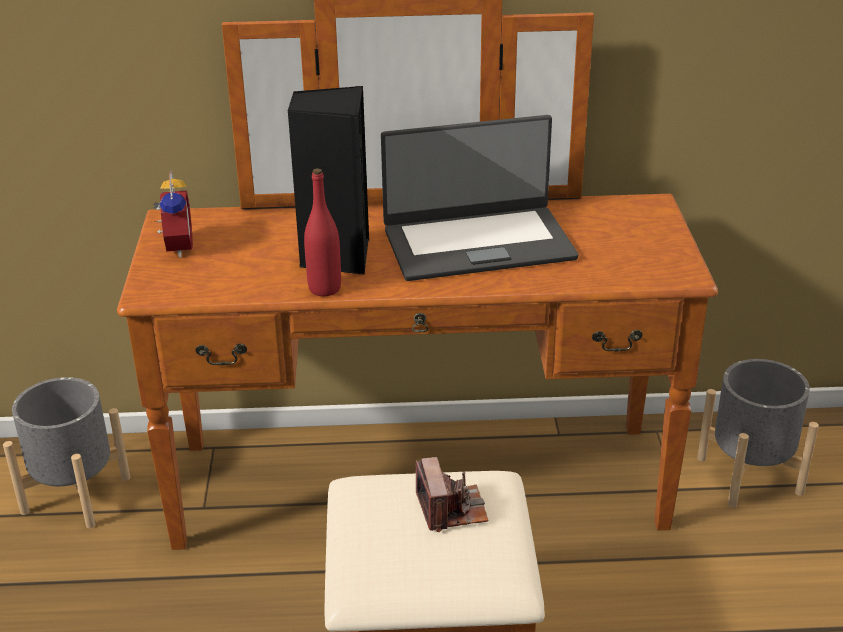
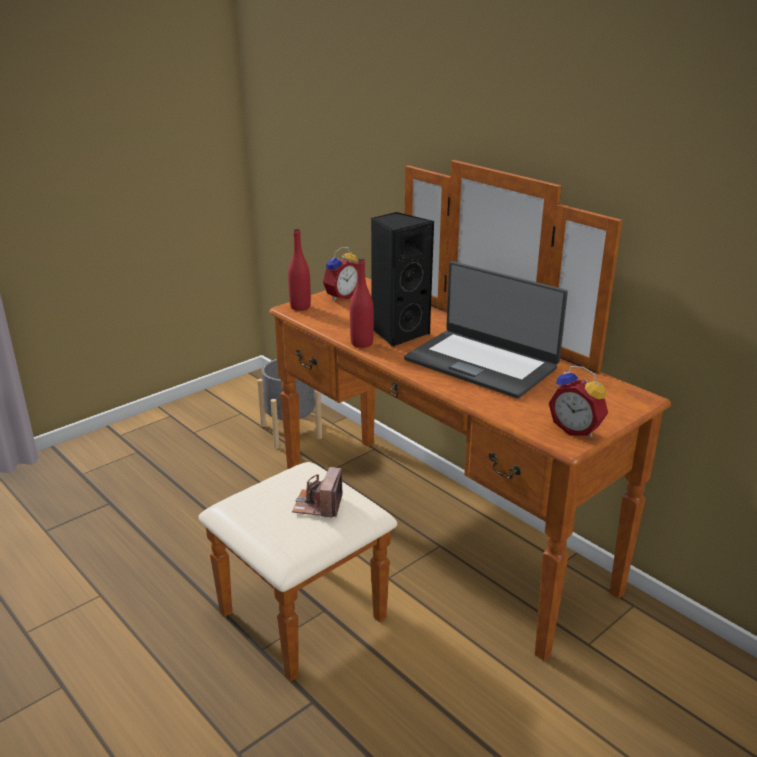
camera: 50 degrees right, 5 degrees down
camera [416,457,488,532] -> camera turned 150 degrees clockwise [292,467,343,518]
grey planter [697,359,819,508] -> none
none -> red bottle [288,228,311,311]
none -> alarm clock [549,366,608,438]

